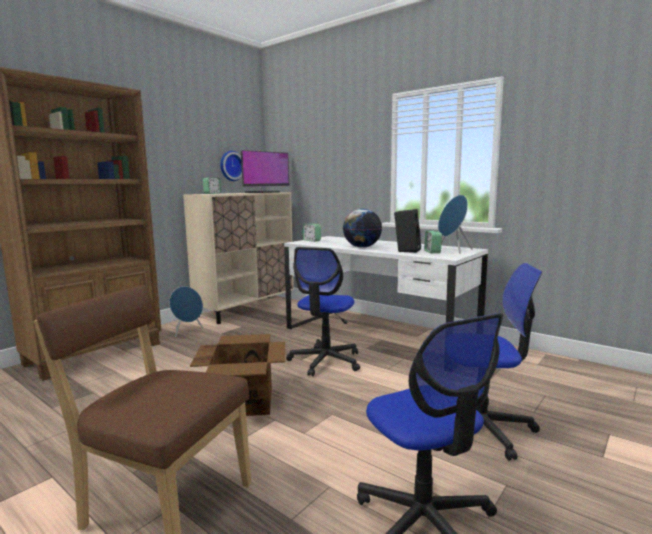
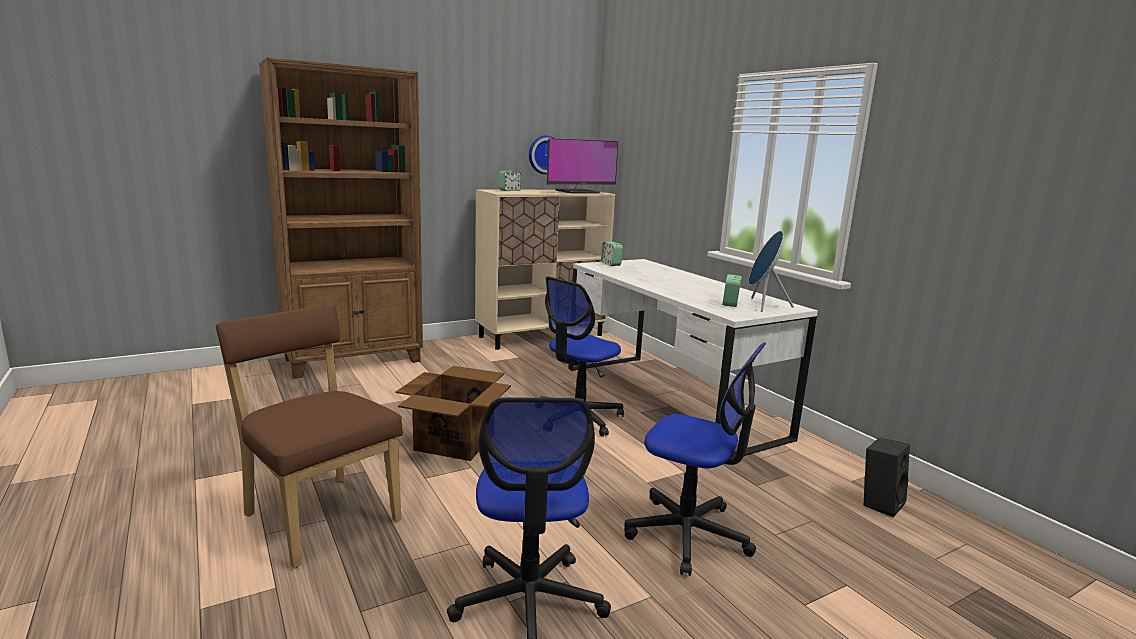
camera: 20 degrees right, 5 degrees up
blue speaker [169,286,203,337] -> none
globe [343,209,382,248] -> none
black speaker [394,209,421,253] -> black speaker moved to [864,437,910,517]

